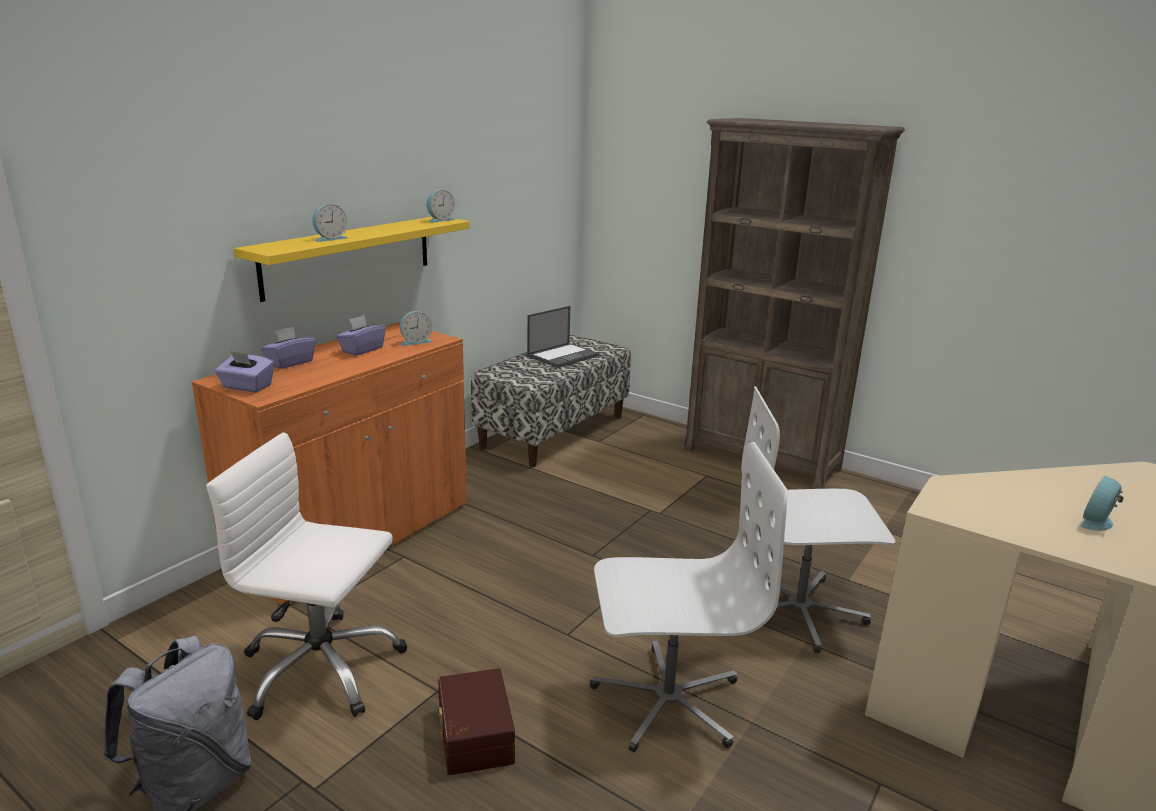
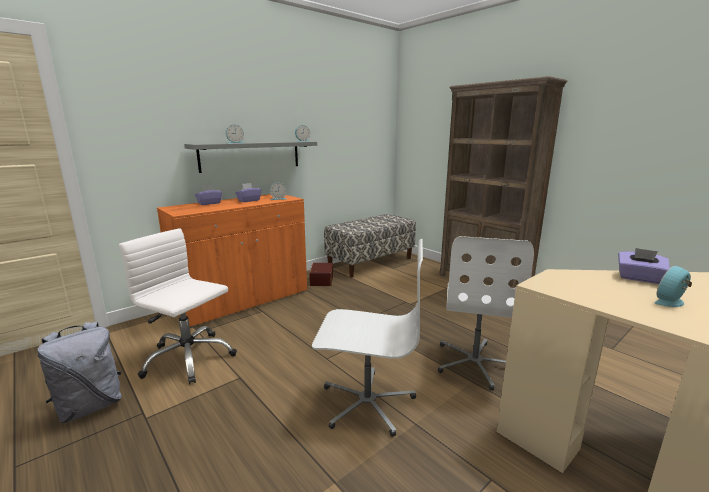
camera: 15 degrees right, 5 degrees down
purple tissue box [215,351,274,393] -> purple tissue box moved to [618,248,670,284]
yellow shelf [234,217,470,302] -> grey shelf [184,141,317,173]
brown storage box [437,668,515,775] -> brown storage box moved to [309,263,333,286]
laptop [527,306,599,368] -> none
white office chair [741,386,895,653] -> white office chair turned 90 degrees counterclockwise [438,236,534,391]

